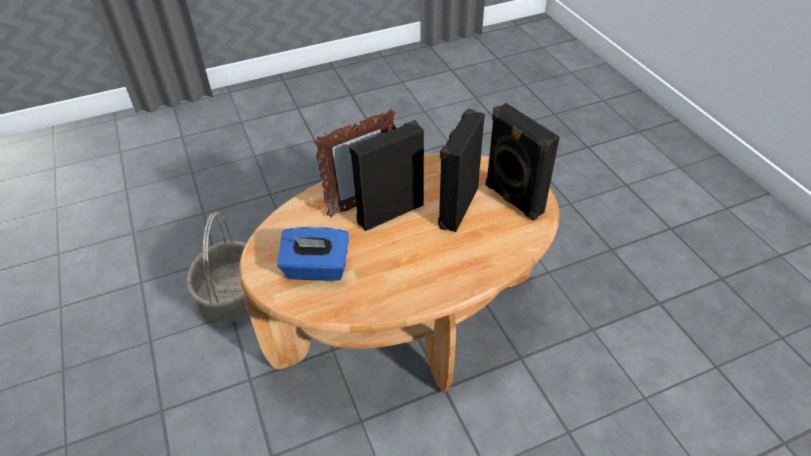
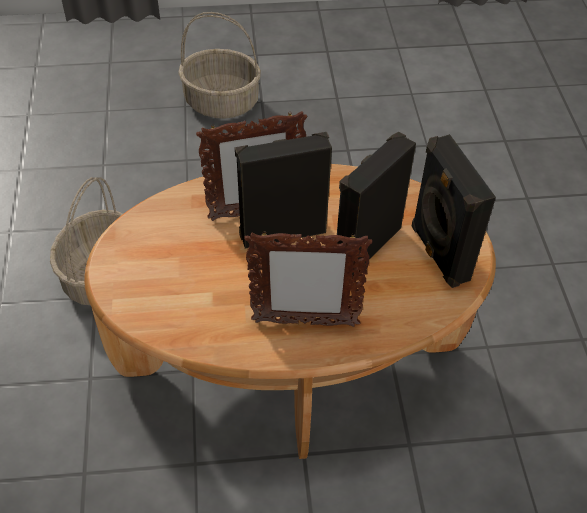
camera: 15 degrees right, 5 degrees up
blue tissue box [277,227,350,281] -> none
none -> basket [178,12,261,119]
none -> picture frame [244,231,372,327]

